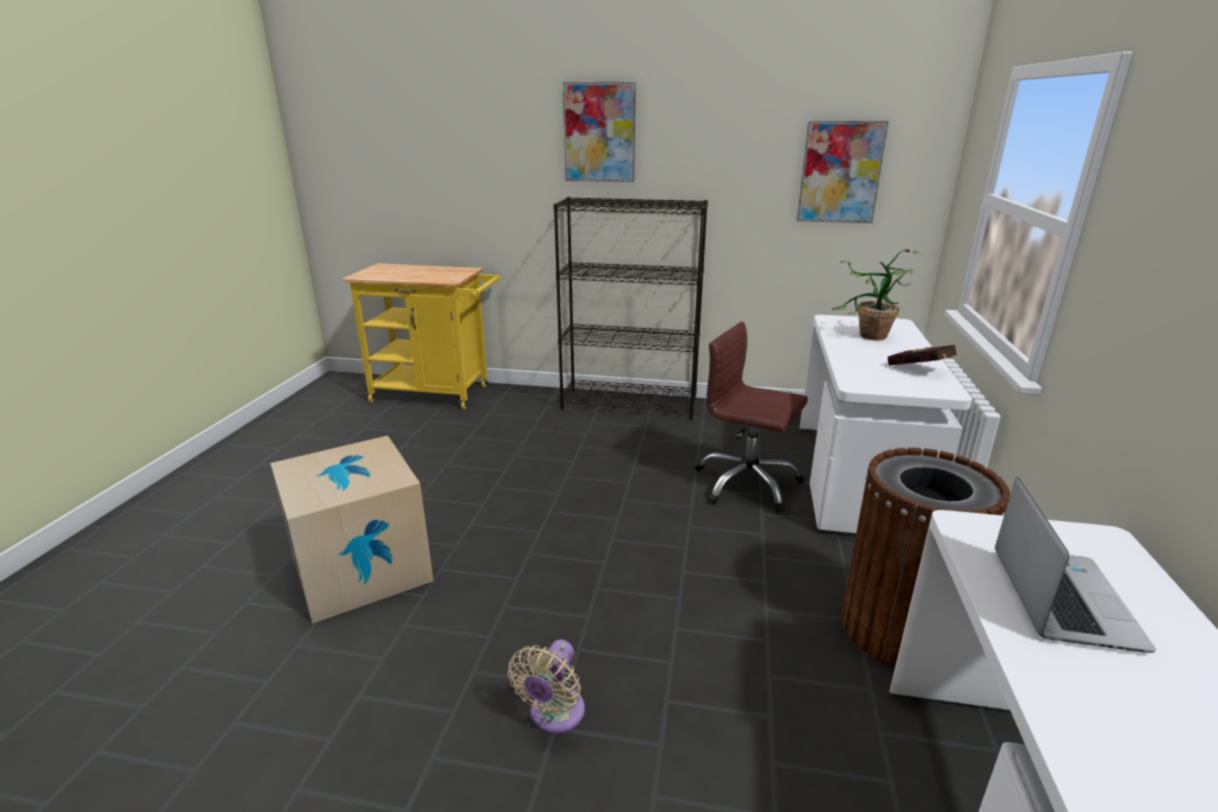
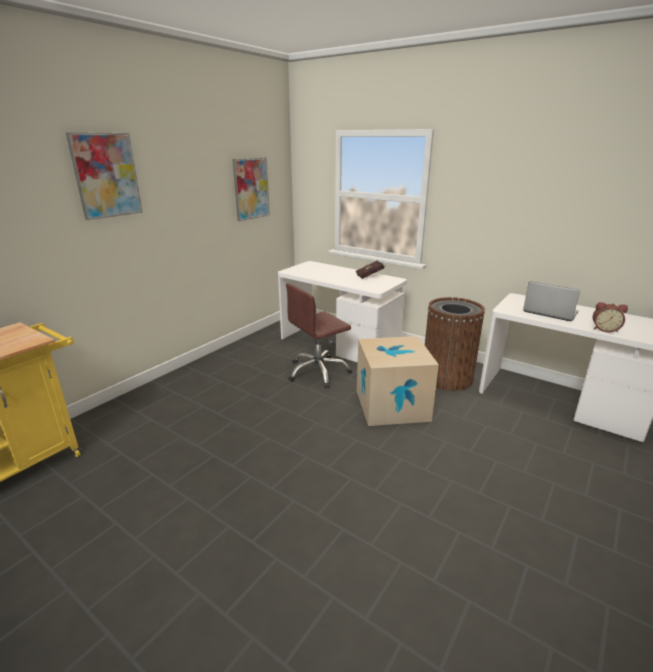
camera: 65 degrees left, 0 degrees up
cardboard box [270,436,434,624] -> cardboard box moved to [357,336,439,426]
beige fan [508,639,585,734] -> none
black bookcase [554,197,708,420] -> none
potted plant [832,249,920,341] -> none
none -> alarm clock [593,302,628,332]

